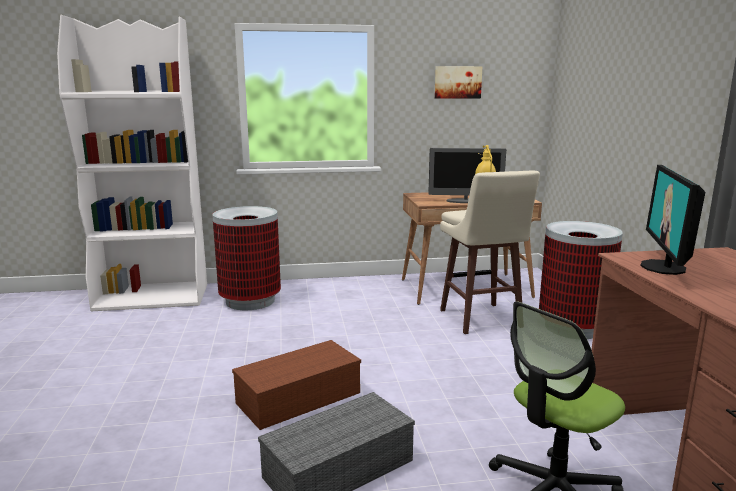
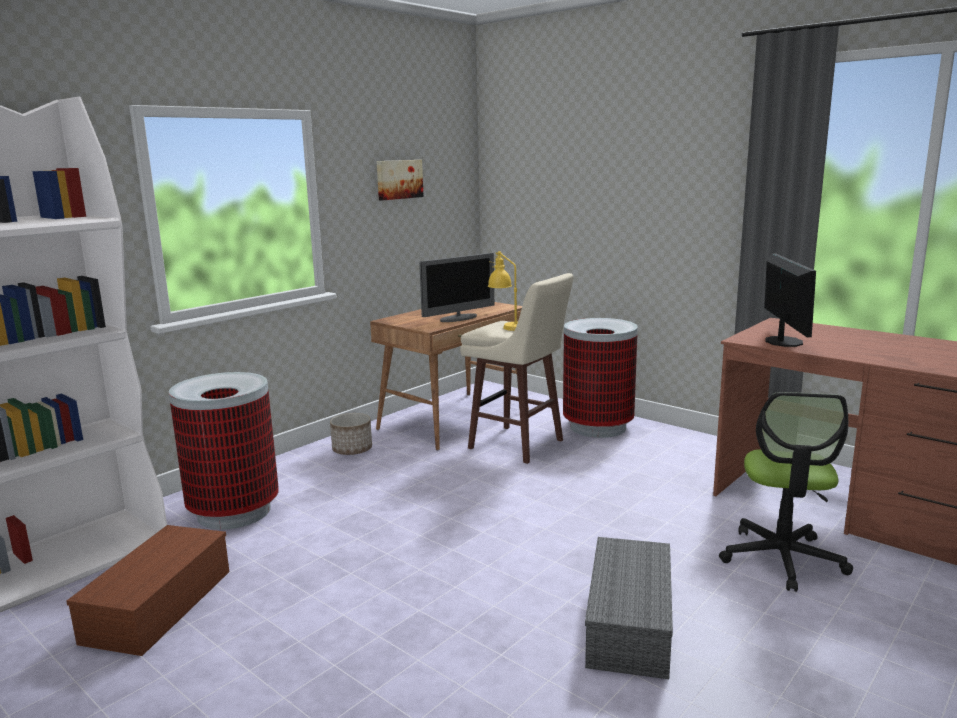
camera: 40 degrees left, 0 degrees up
brown storage box [232,340,361,430] -> brown storage box moved to [66,525,229,656]
monitor [640,165,706,275] -> monitor turned 150 degrees counterclockwise [764,254,816,347]
none -> planter [330,413,372,455]

